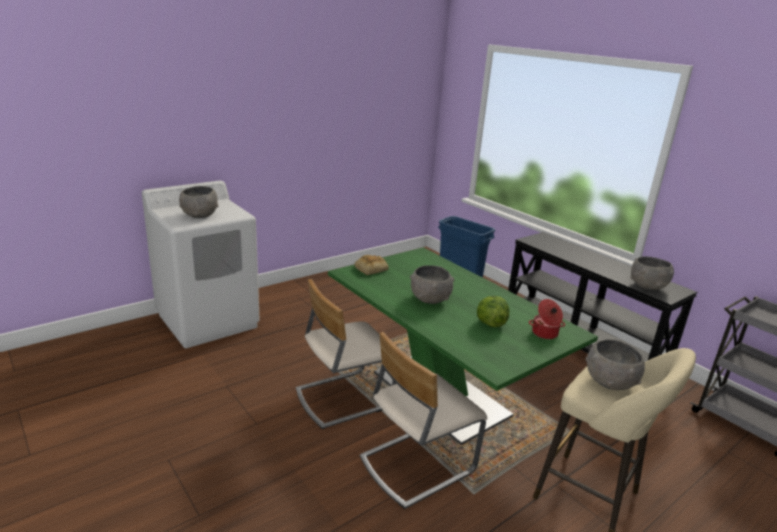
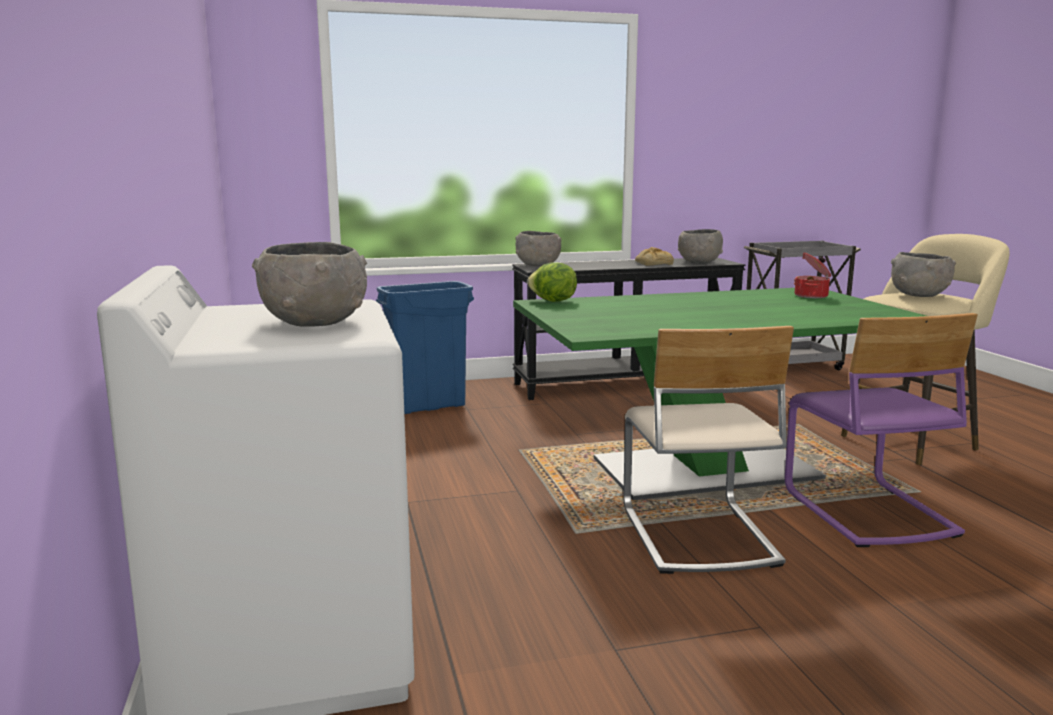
camera: 65 degrees left, 10 degrees down
bread [354,255,389,275] -> bread moved to [635,247,674,266]
beige chair [360,332,487,509] -> purple chair [785,313,978,547]
grey bowl [410,265,455,304] -> grey bowl moved to [515,231,561,266]
lettuce [477,296,509,327] -> lettuce moved to [527,262,577,302]

